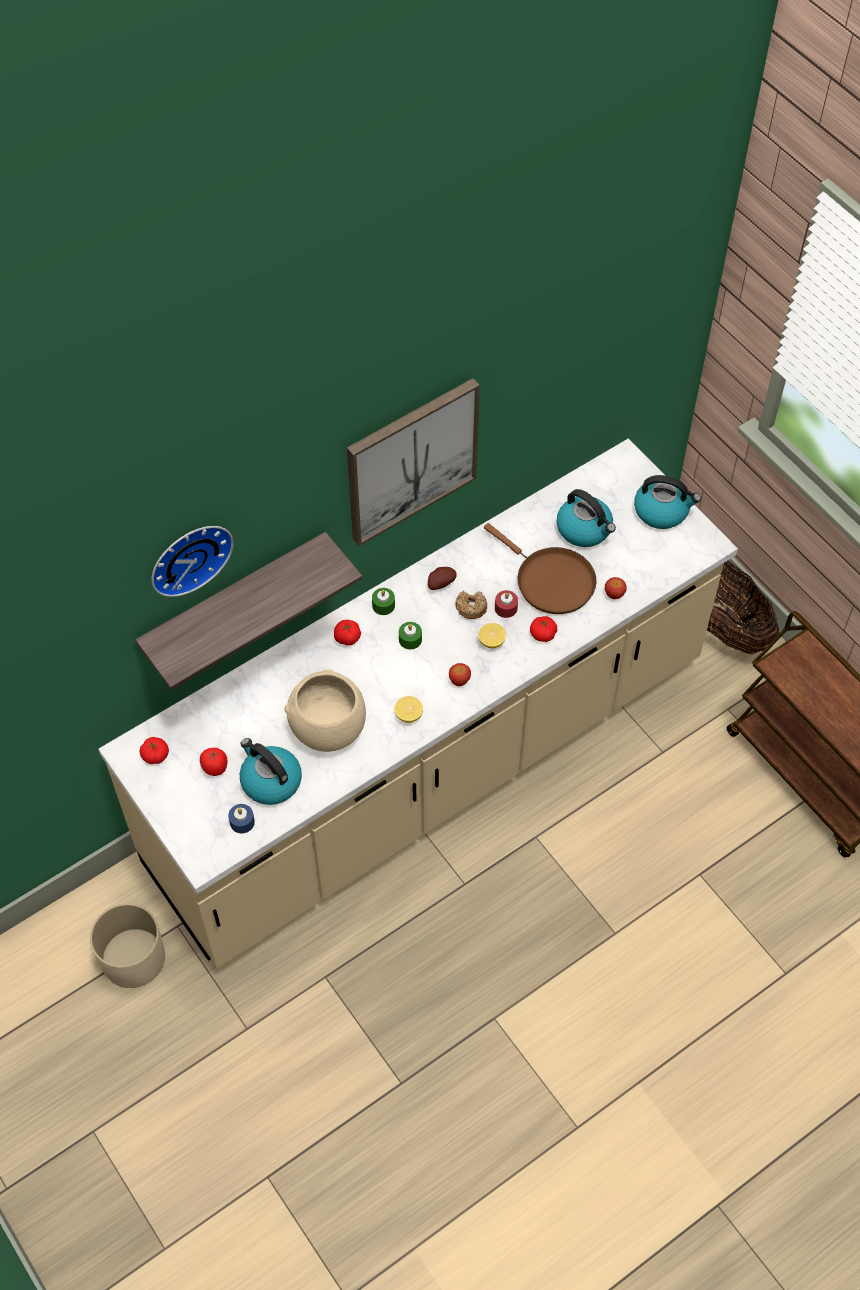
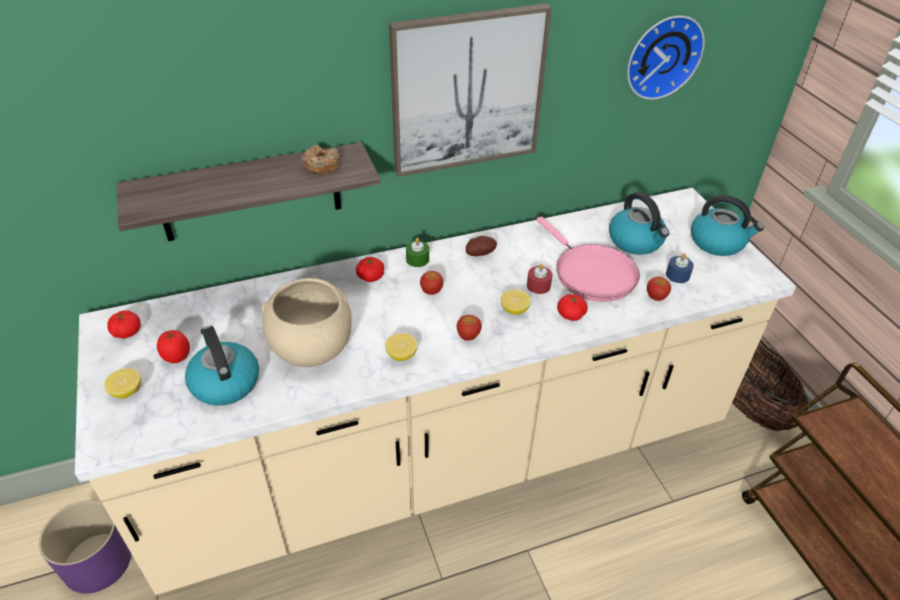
camera: 15 degrees right, 15 degrees down
beige planter [90,903,165,988] -> purple planter [39,500,131,594]
wall clock [151,526,234,597] -> wall clock moved to [627,15,705,100]
blue candle [228,804,255,833] -> blue candle moved to [666,253,694,283]
green candle [399,622,422,650] -> apple [420,271,443,295]
donut [455,590,487,619] -> donut moved to [301,145,341,174]
brown frying pan [484,523,597,614] -> pink frying pan [537,217,640,302]
none -> lemon [104,368,141,398]

